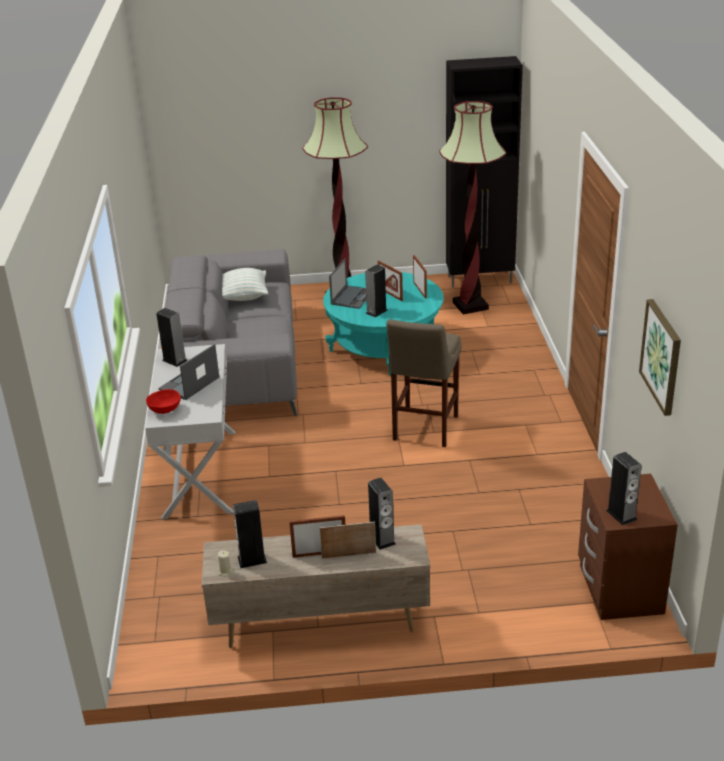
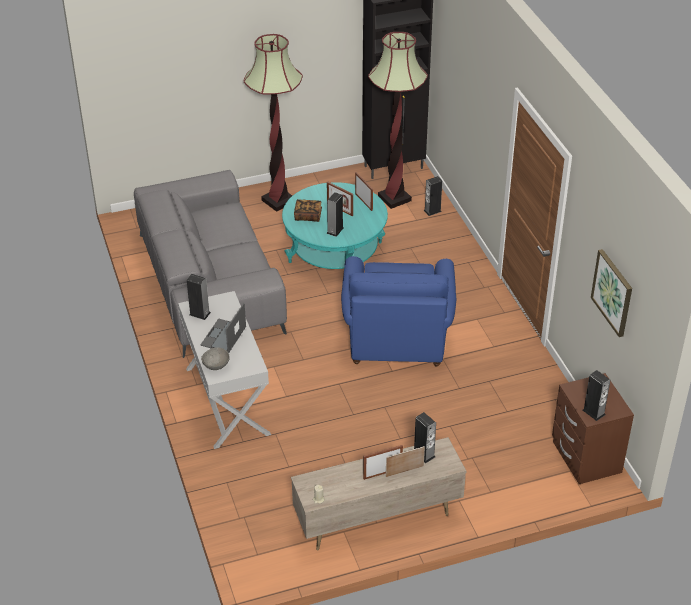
camera: 15 degrees left, 10 degrees up
red bowl [146,389,181,414] -> grey bowl [201,347,230,370]
pillow [222,268,268,301] -> none
speaker [233,500,267,568] -> speaker moved to [424,176,442,216]
laptop [329,258,366,309] -> book [294,199,322,222]
beige stool [386,319,462,447] -> blue armchair [341,256,457,367]

